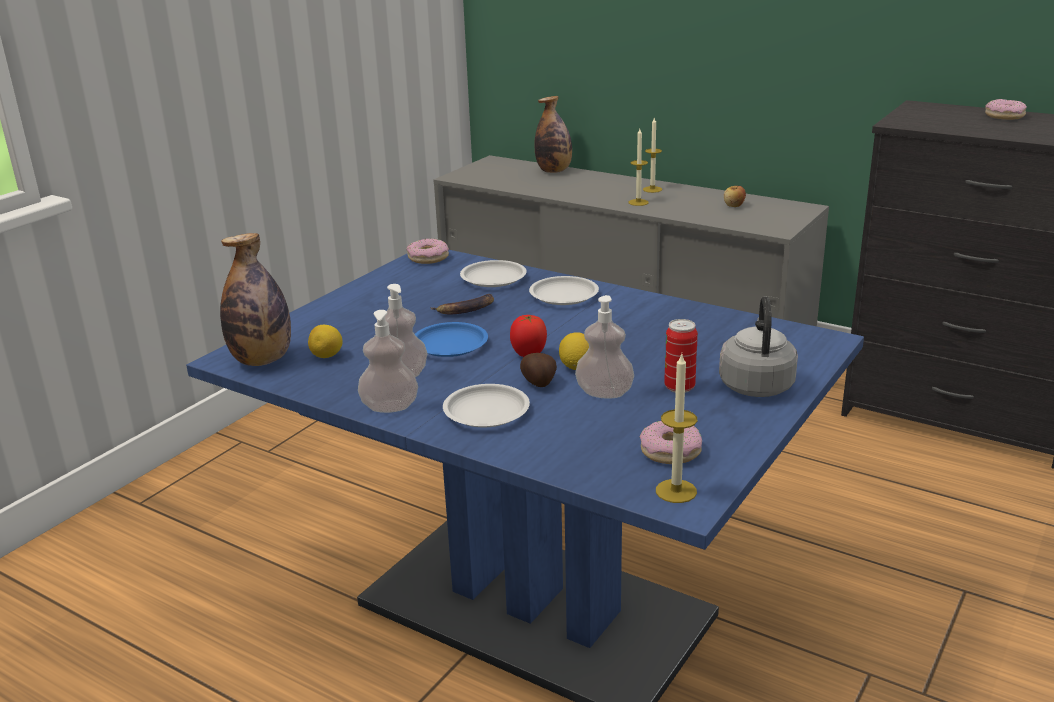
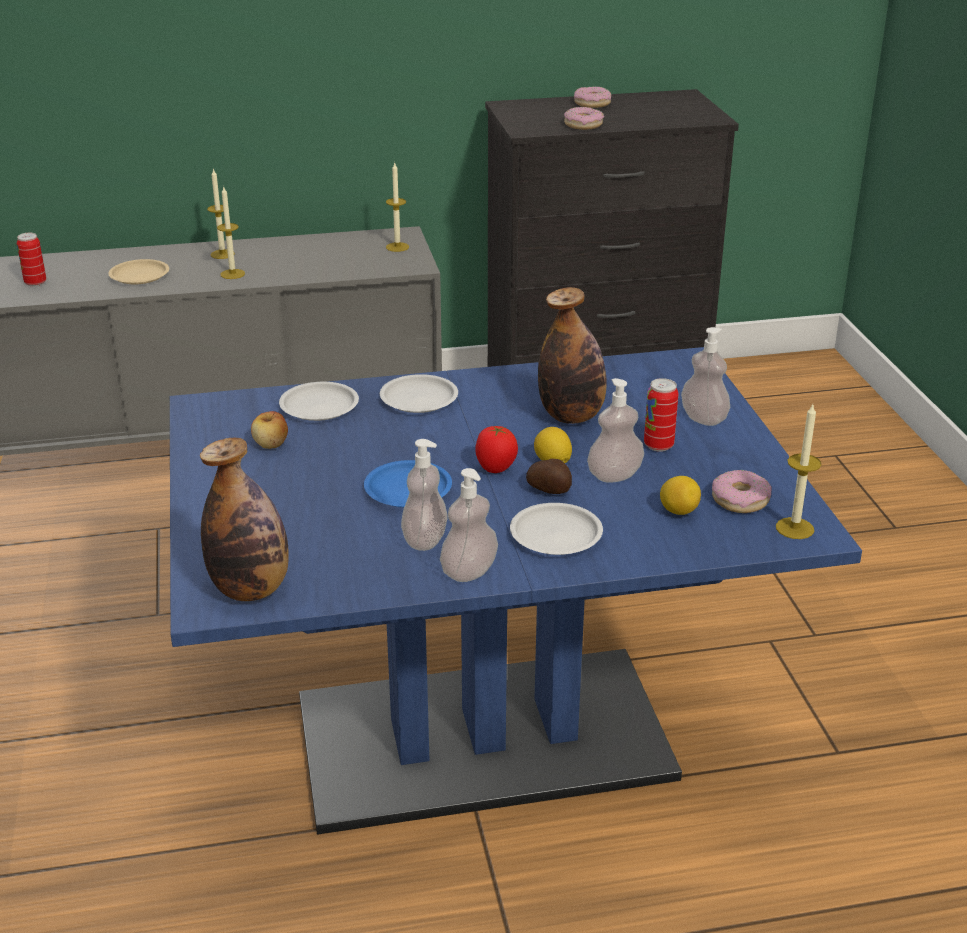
camera: 45 degrees left, 5 degrees up
lemon [308,325,342,358] -> lemon moved to [660,476,701,515]
donut [406,238,449,264] -> donut moved to [564,107,604,130]
banana [430,294,494,315] -> none
bottle [535,96,572,173] -> bottle moved to [538,287,607,424]
grey kettle [719,296,798,397] -> soap dispenser [681,327,730,426]
apple [724,185,746,207] -> apple moved to [251,411,288,449]
none -> can [17,233,46,286]
none -> beige plate [108,259,169,284]
none -> candle [386,163,409,252]

